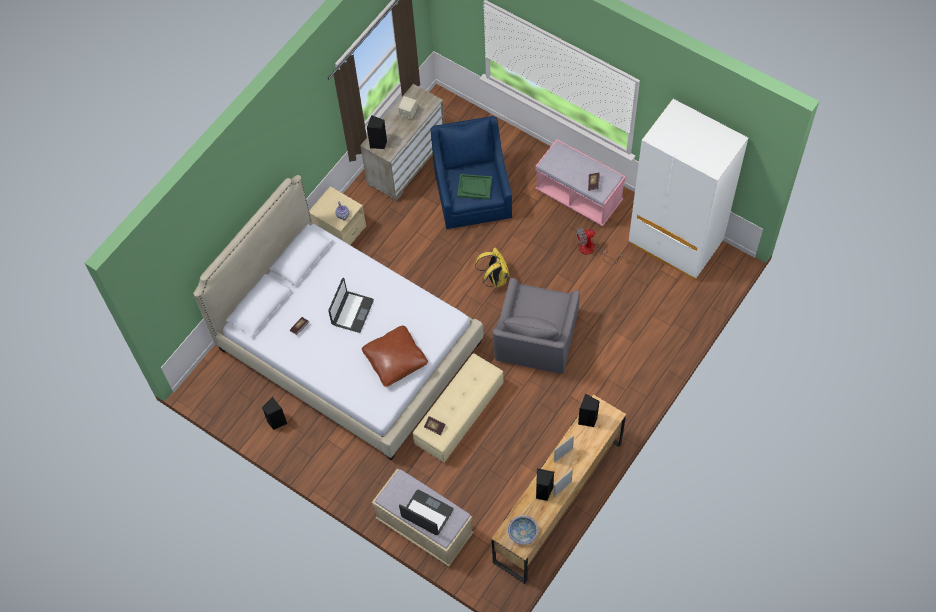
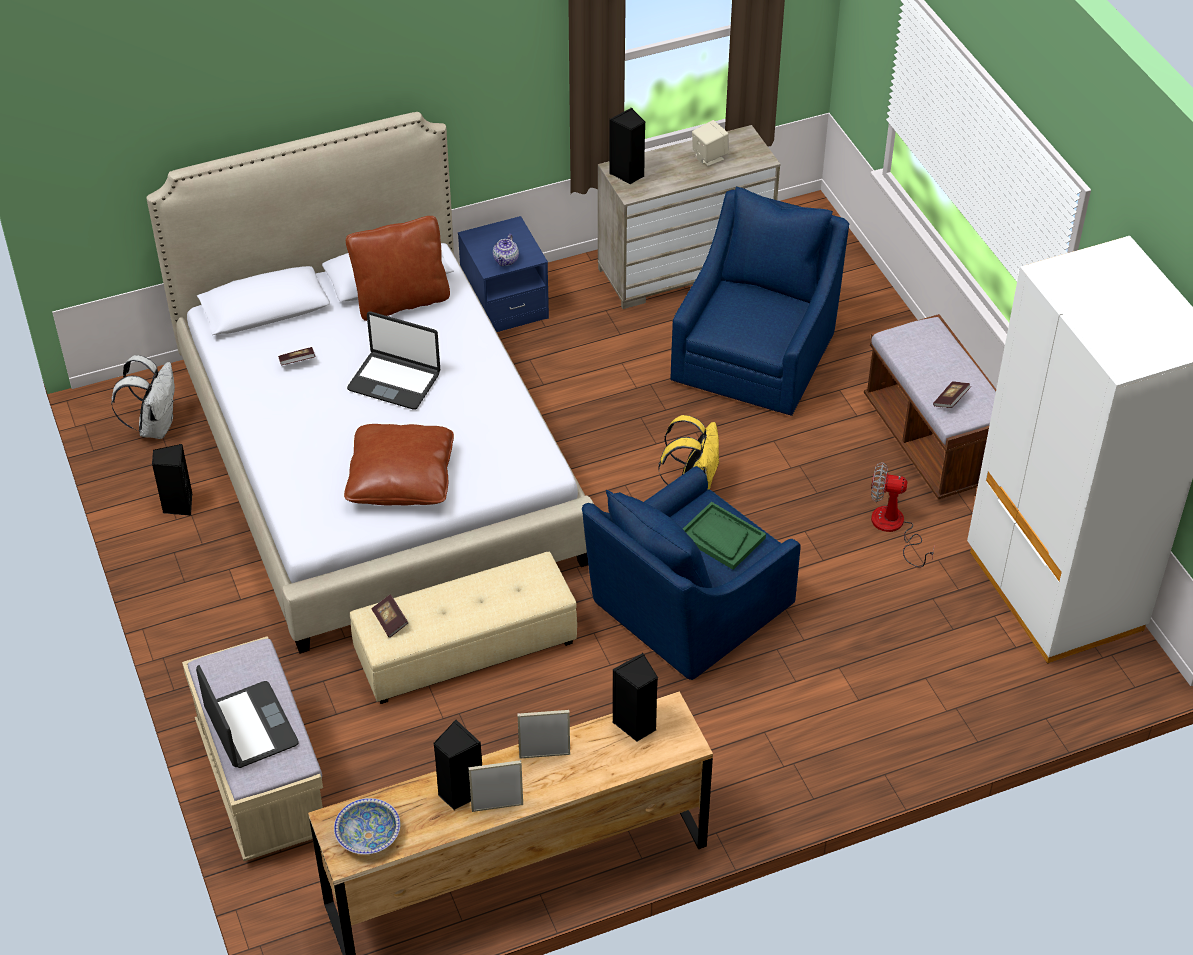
camera: 30 degrees right, 15 degrees down
beige nightstand [309,186,366,245] -> blue nightstand [458,216,549,332]
laptop [328,278,374,333] -> laptop turned 60 degrees clockwise [347,312,440,410]
green tray [457,174,492,200] -> green tray moved to [683,502,766,570]
grey armchair [492,278,580,374] -> blue armchair [582,466,801,680]
pink bench [535,139,626,226] -> brown bench [864,314,996,499]
none -> white backpack [111,355,175,439]
none -> brown pillow [346,216,450,321]

